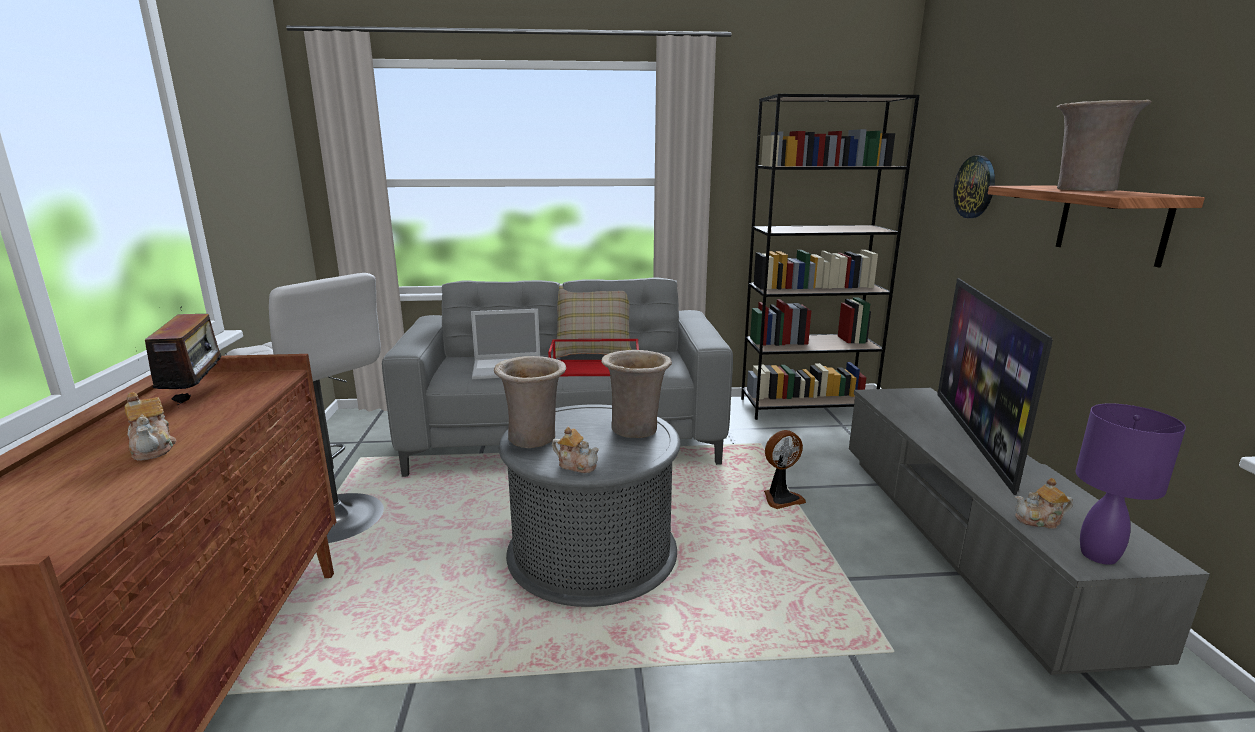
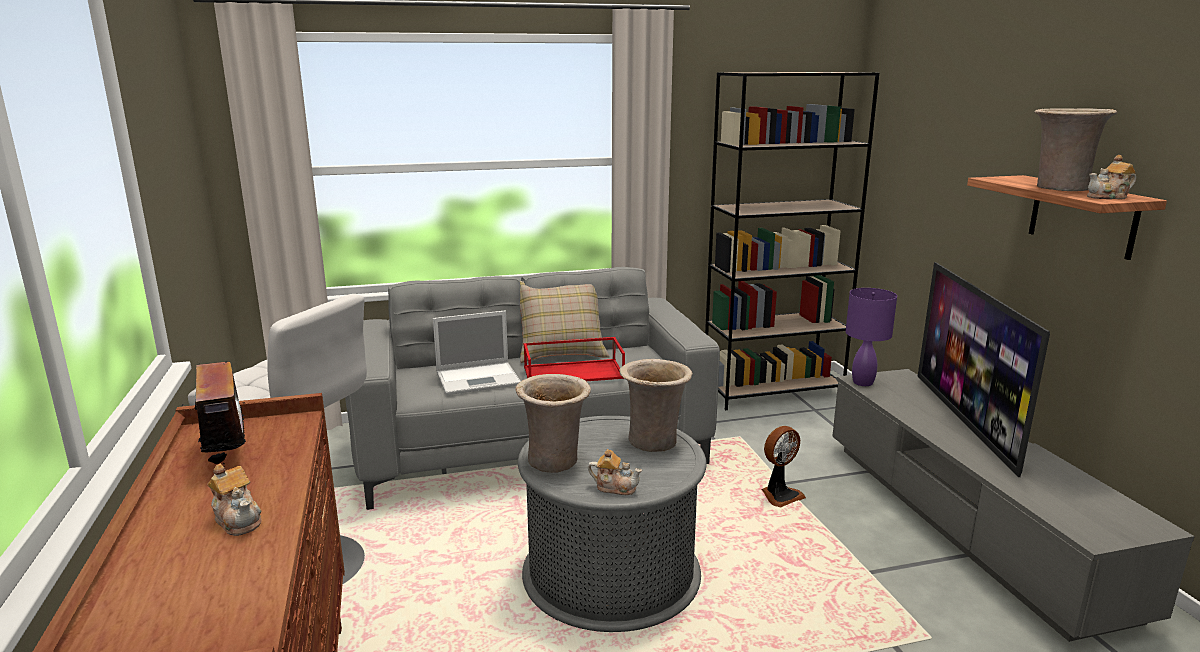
camera: 10 degrees left, 0 degrees up
wall clock [953,156,995,218] -> none
teapot [1015,478,1073,529] -> teapot moved to [1087,155,1136,199]
purple table lamp [1075,403,1186,565] -> purple table lamp moved to [845,288,897,386]

